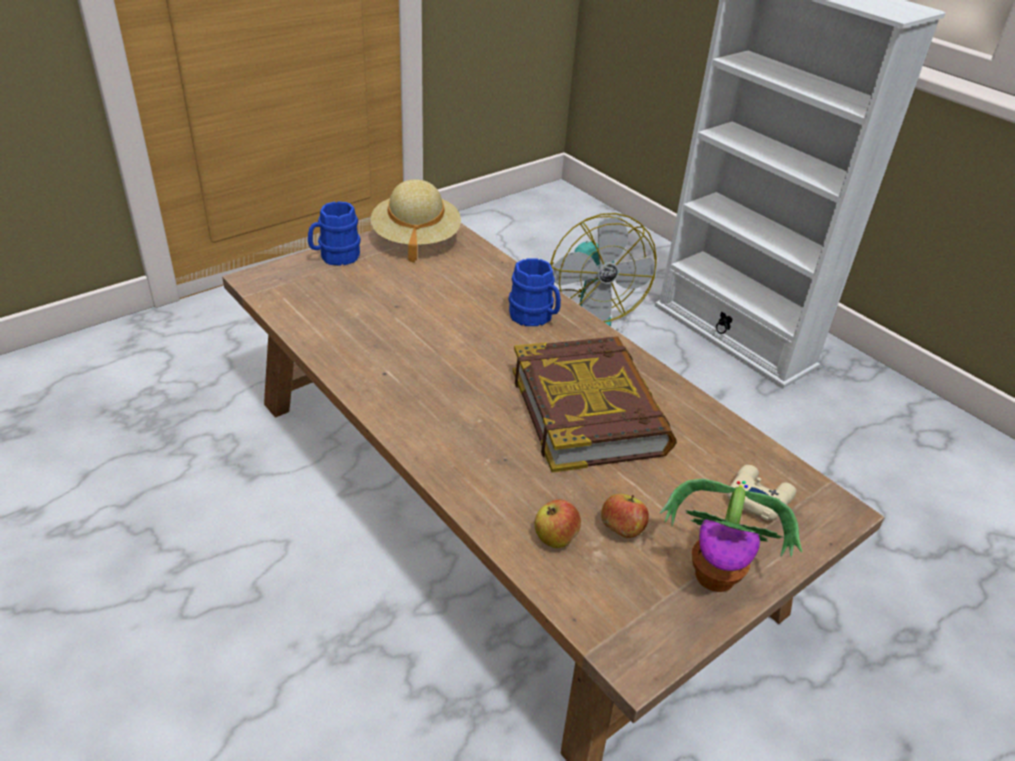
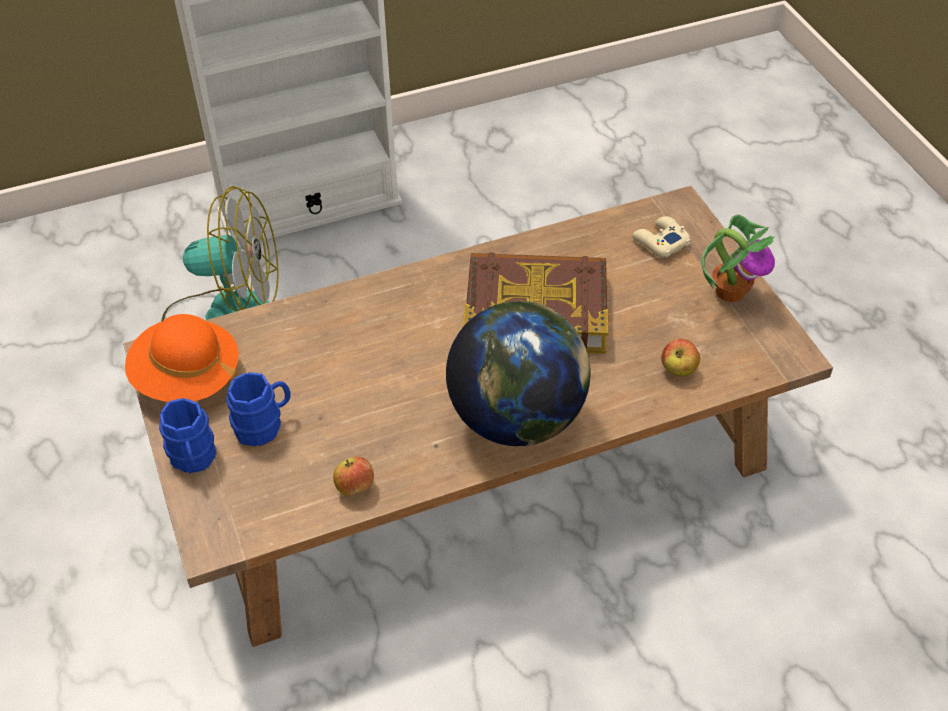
camera: 70 degrees left, 10 degrees up
beige hat [371,179,461,263] -> orange hat [125,314,238,402]
blue mug [509,258,561,326] -> blue mug moved to [226,372,290,446]
apple [601,494,649,538] -> apple moved to [333,457,374,496]
none -> globe [446,301,591,447]

